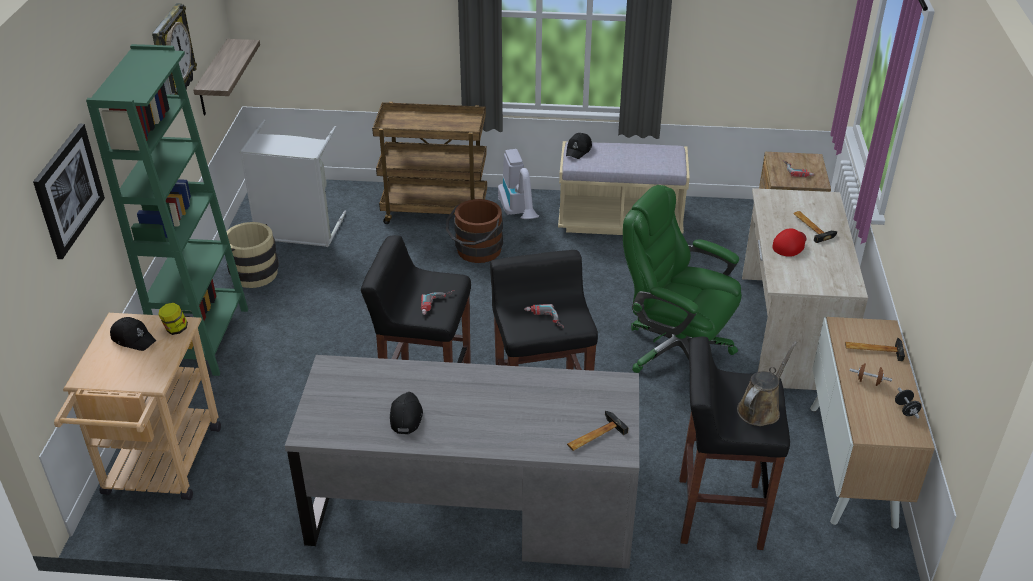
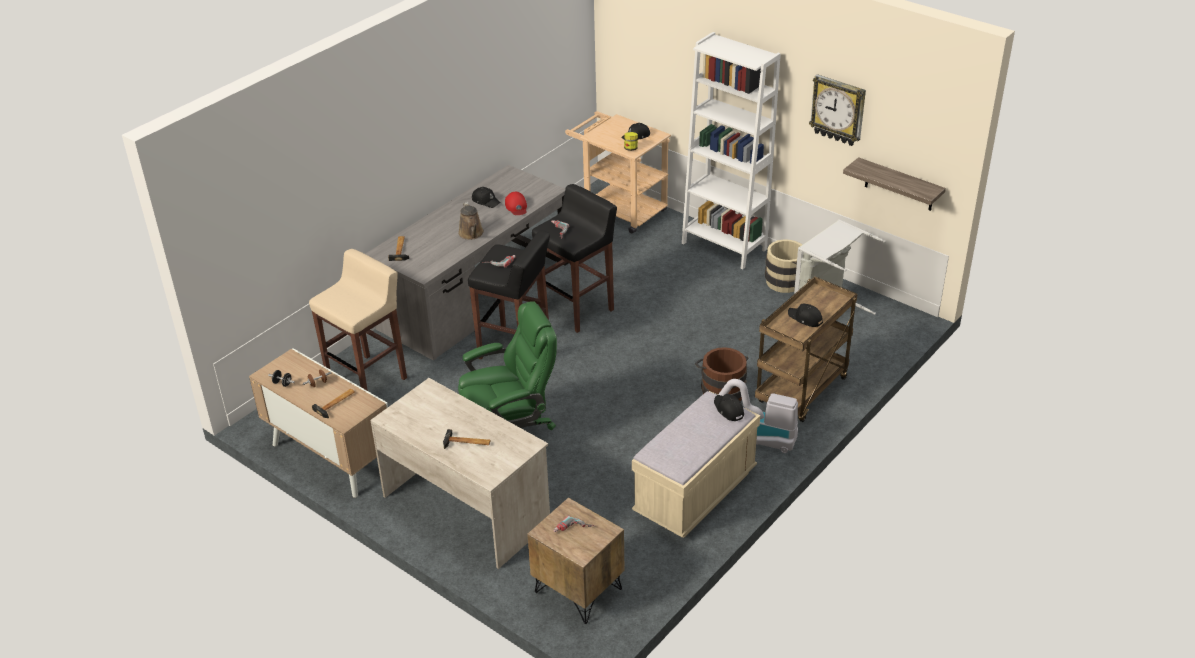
camera: 125 degrees right, 0 degrees up
picture [33,124,105,259] -> none
green bookcase [86,44,248,376] -> white bookcase [682,32,781,269]
black stool [679,337,790,550] -> beige stool [309,249,407,391]
brown watering can [737,341,798,426] -> brown watering can moved to [458,202,484,240]
red cap [772,228,807,257] -> red cap moved to [505,192,527,215]
none -> black cap [788,304,823,327]

